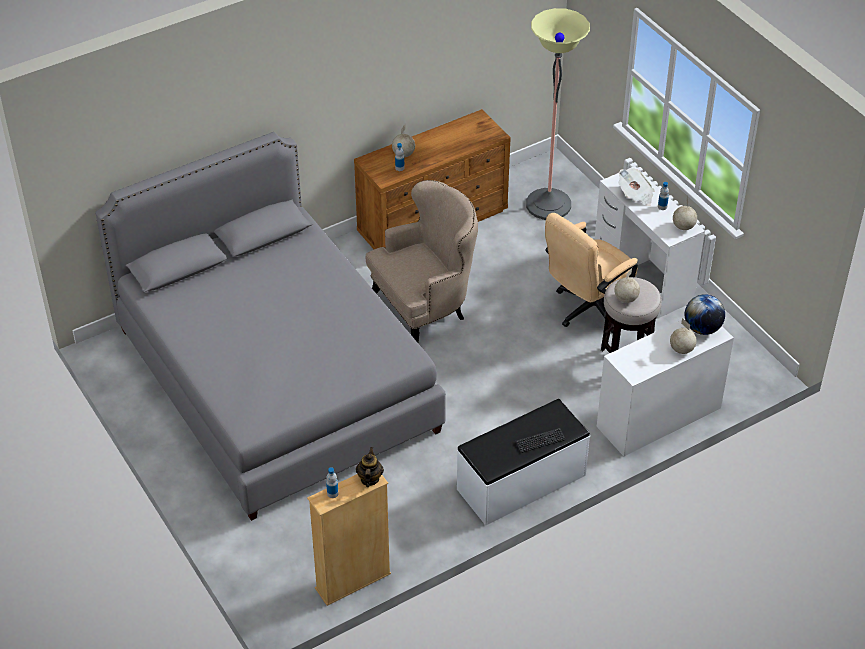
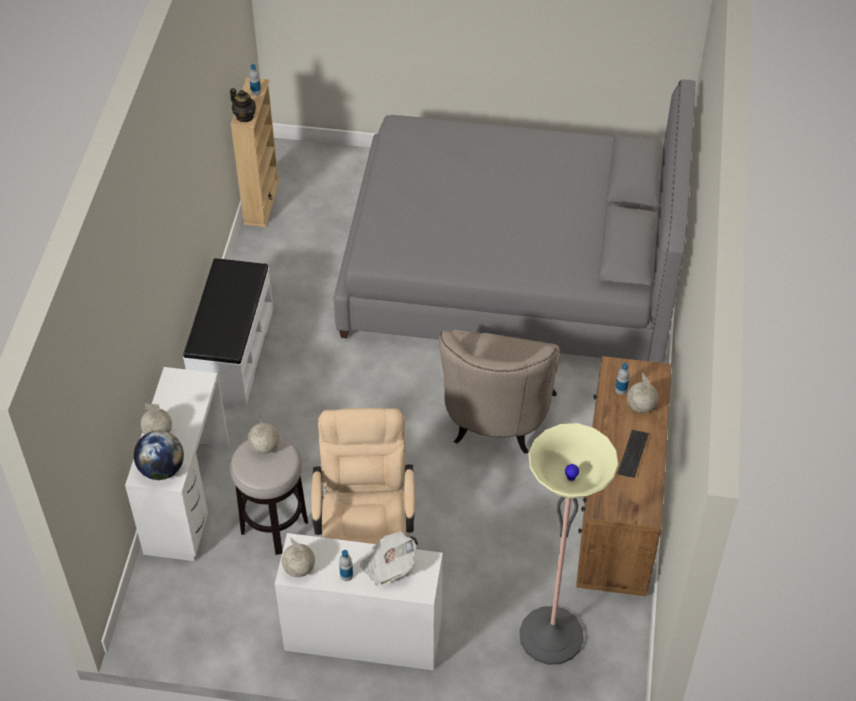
camera: 130 degrees right, 5 degrees up
keyboard [515,428,566,453] -> keyboard moved to [617,430,649,478]

